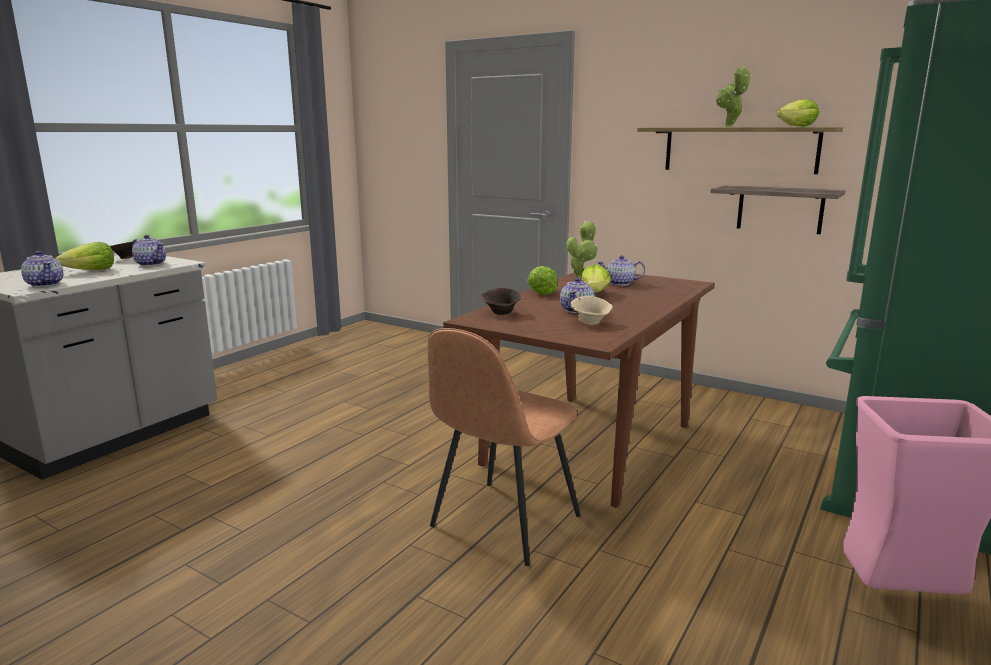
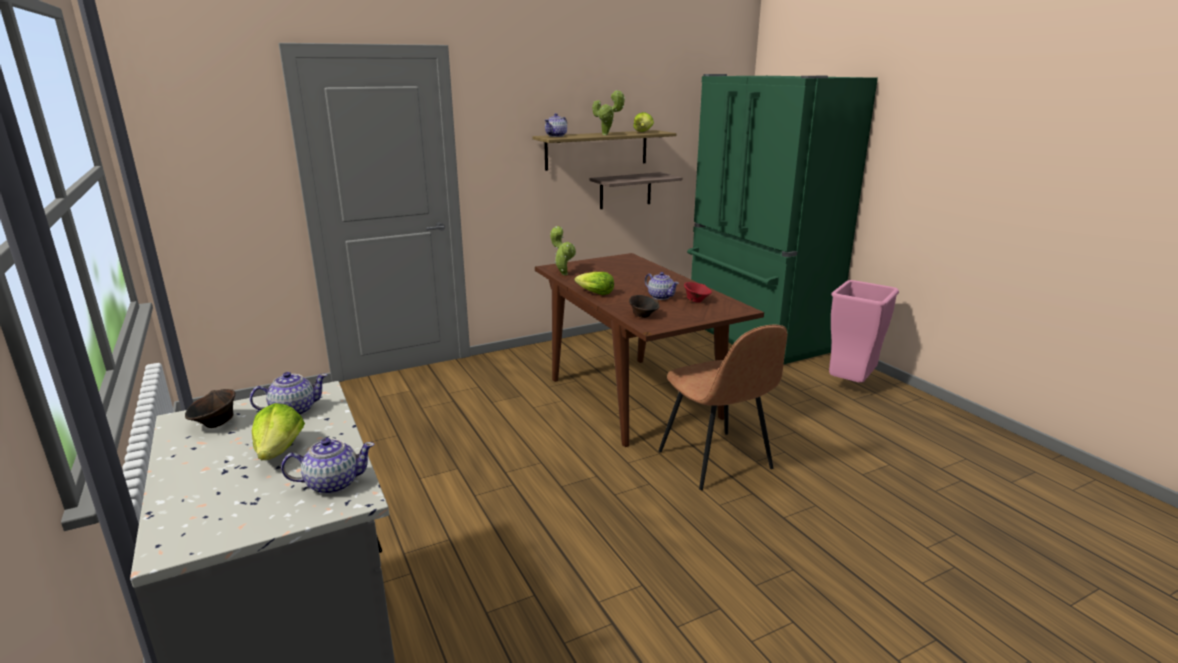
camera: 60 degrees left, 5 degrees up
beige bowl [571,296,613,325] -> red bowl [684,282,712,303]
lettuce [581,264,611,293] -> none
teapot [597,255,645,286] -> teapot moved to [545,113,567,137]

